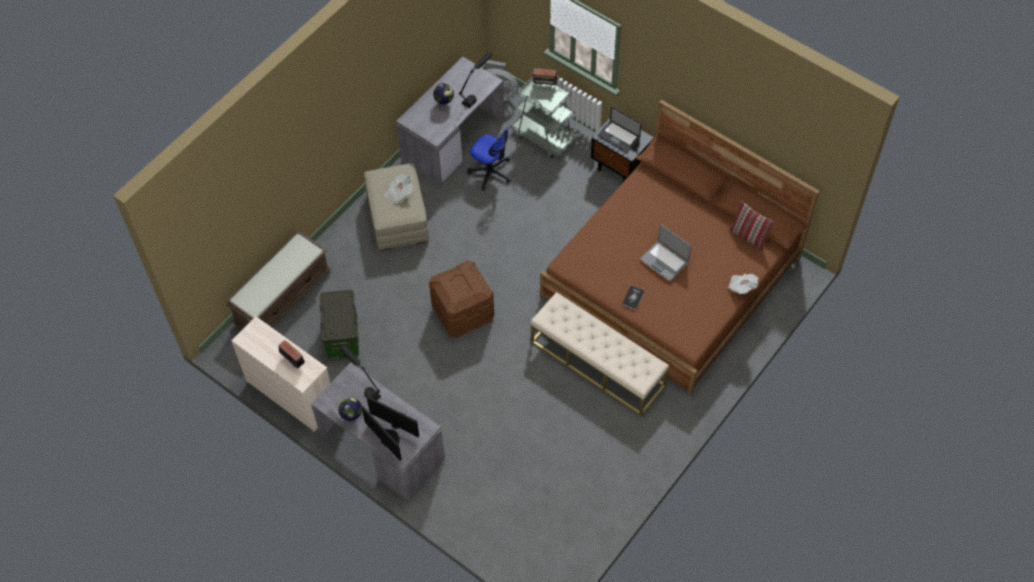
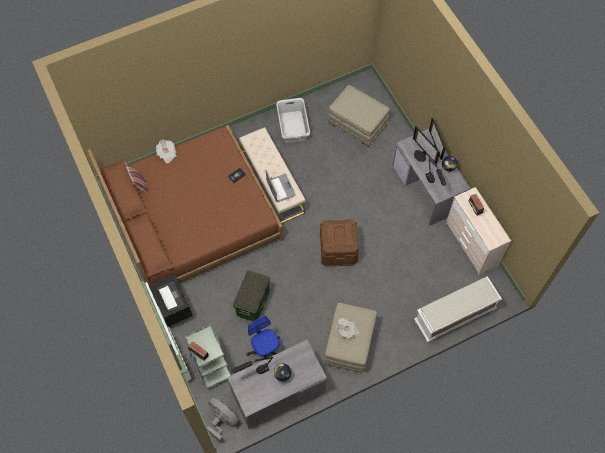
camera: 155 degrees left, 5 degrees up
brown bench [226,231,331,330] -> white bench [414,276,502,342]
storage box [320,290,359,359] -> storage box moved to [233,270,270,321]
laptop [640,225,691,281] -> laptop moved to [266,170,296,202]
none -> grey laundry basket [276,98,310,143]
none -> beige ottoman [328,85,390,147]

